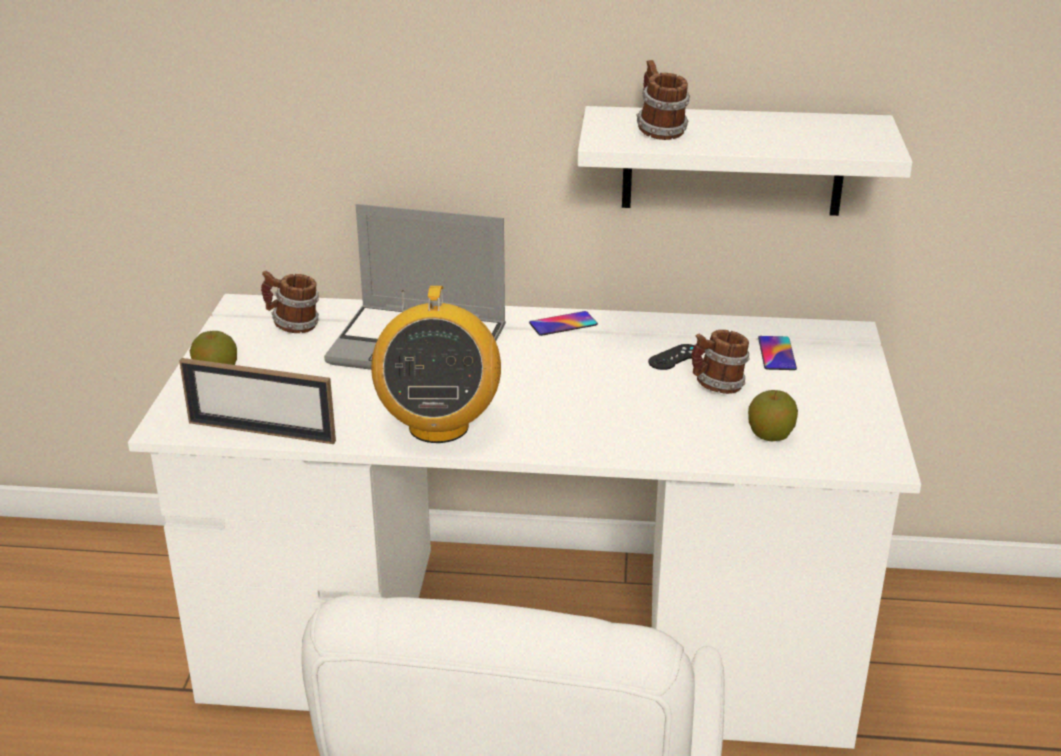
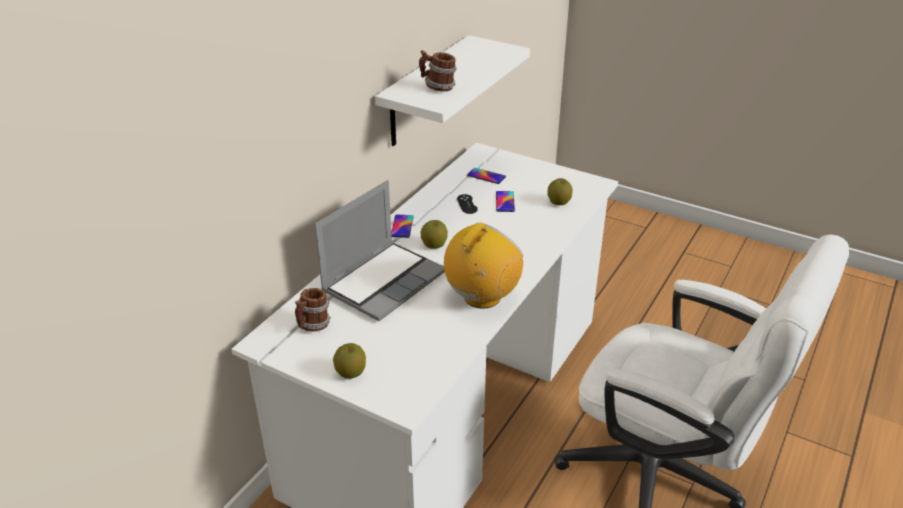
camera: 65 degrees left, 5 degrees up
picture frame [179,358,336,444] -> none
radio [371,286,501,443] -> radio turned 75 degrees counterclockwise [444,222,523,309]
mug [691,330,750,394] -> phone [496,191,515,212]
none -> apple [420,220,448,249]

